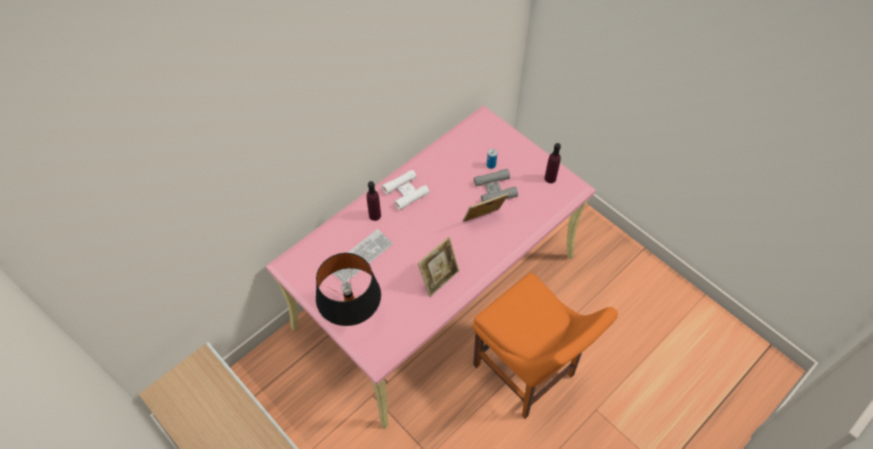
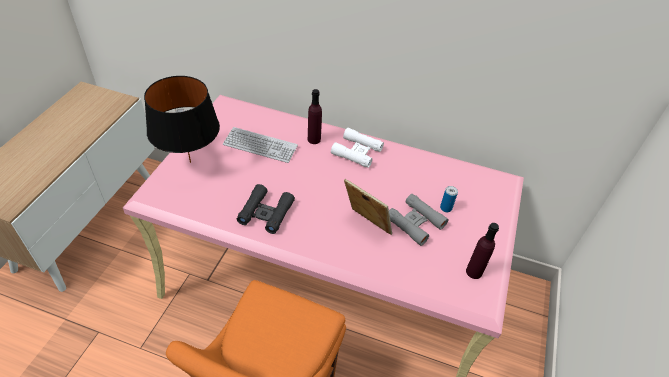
camera: 60 degrees right, 10 degrees down
picture frame [418,237,459,297] -> black binoculars [237,184,295,234]

